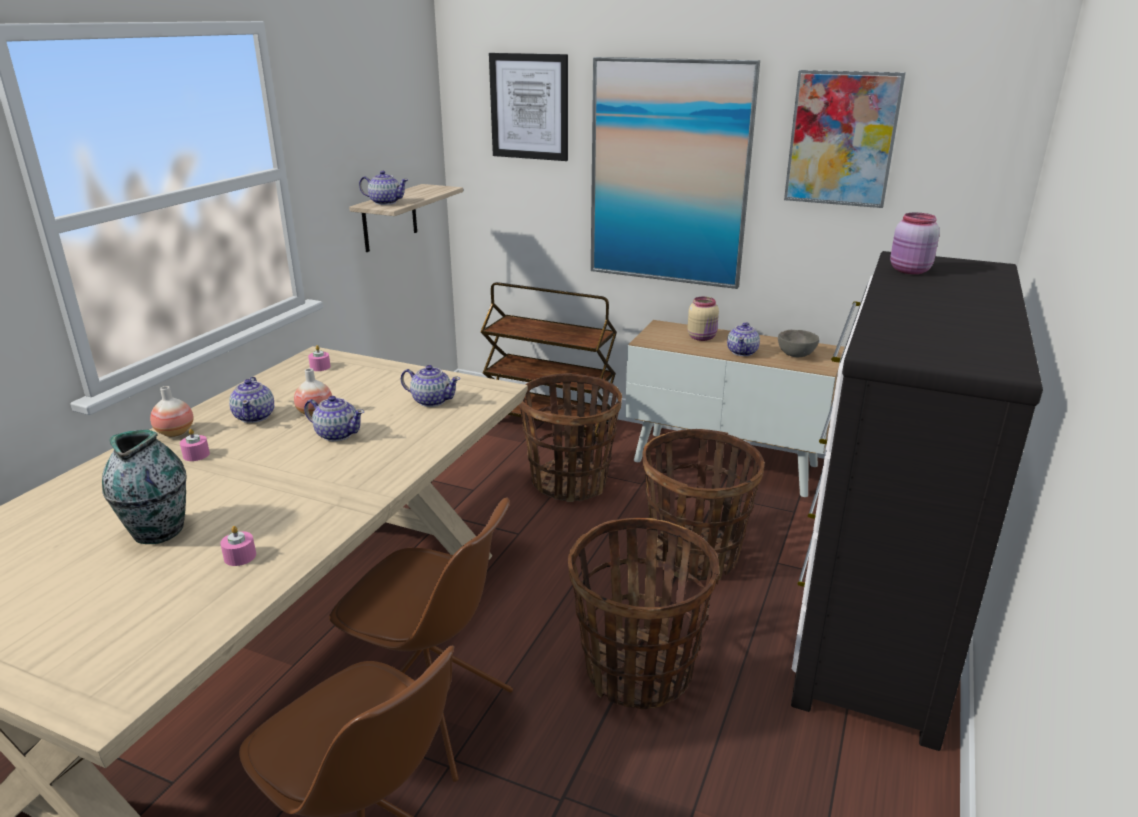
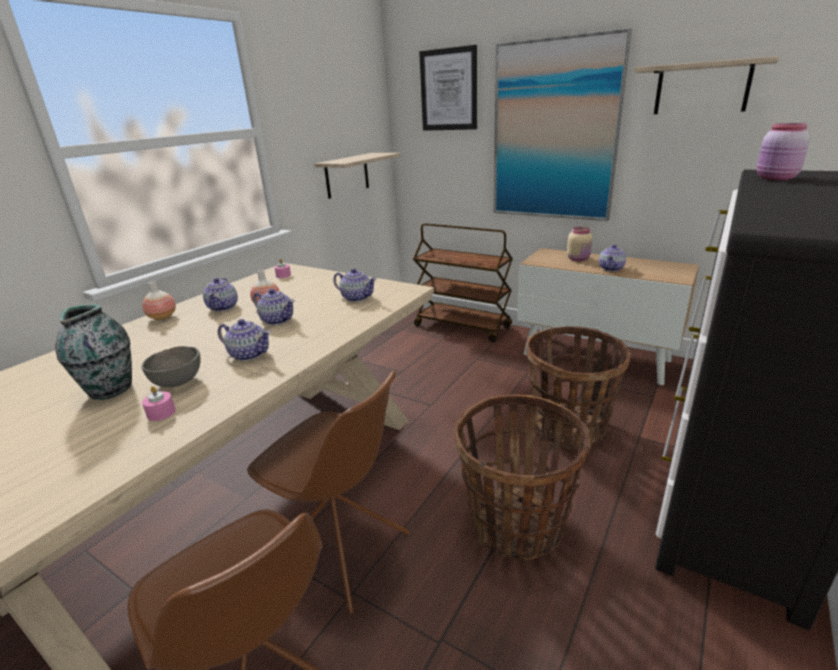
camera: 10 degrees right, 0 degrees up
pink candle [180,429,210,461] -> none
teapot [359,171,408,205] -> teapot moved to [218,319,271,361]
basket [518,373,622,502] -> none
grey bowl [778,330,819,357] -> grey bowl moved to [141,346,201,387]
picture [784,70,906,208] -> shelf [634,56,779,114]

